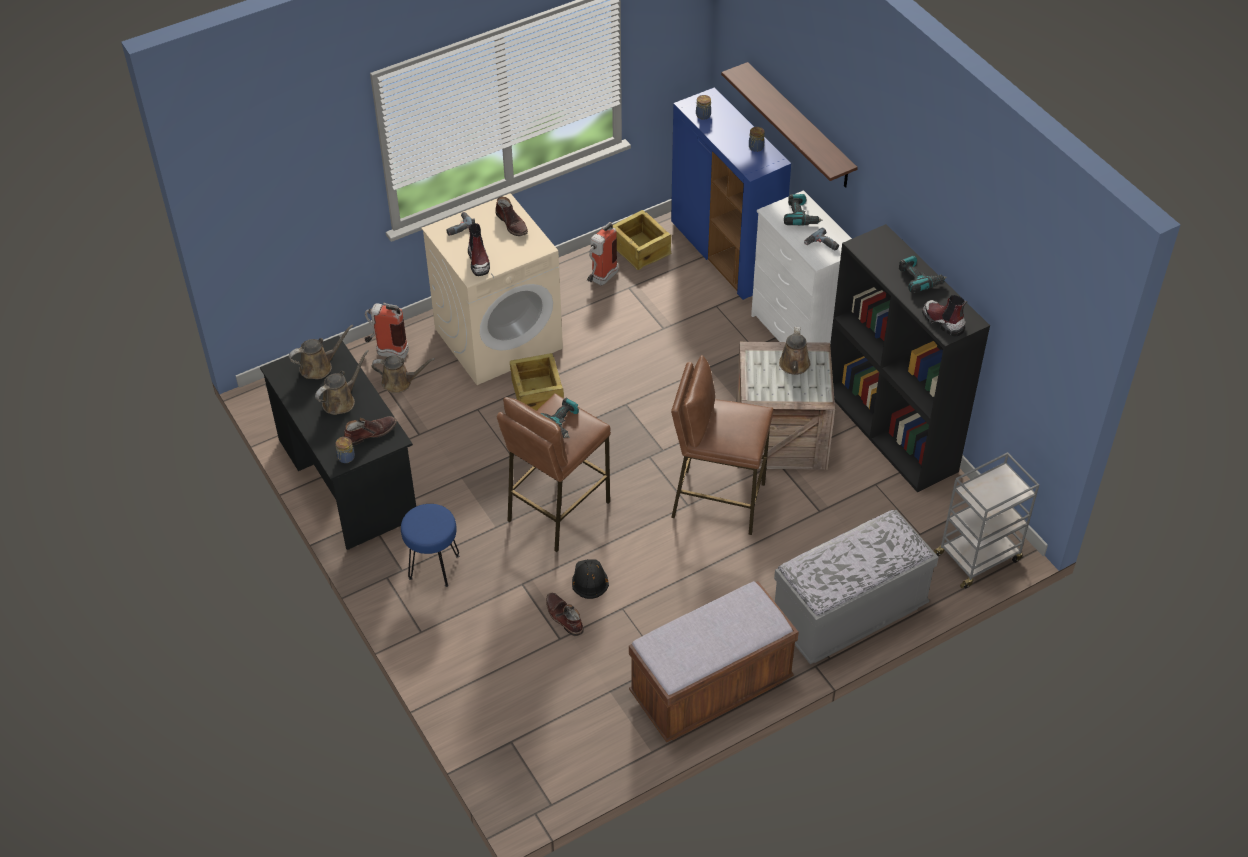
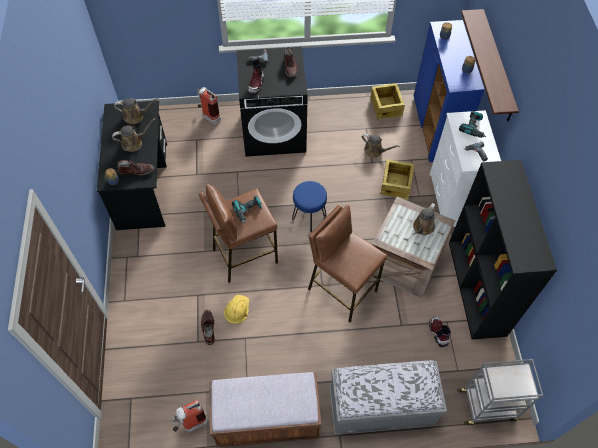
camera: 25 degrees right, 10 degrees up
brown watering can [371,356,435,393] -> brown watering can moved to [362,133,400,158]
blue stool [401,504,459,587] -> blue stool moved to [292,181,327,232]
beige washing machine [422,193,563,385] -> black washing machine [237,47,308,157]
crate [510,353,564,411] -> crate moved to [380,159,414,200]
black hard hat [572,559,609,599] -> yellow hard hat [224,295,249,324]
fire extinguisher [587,222,618,286] -> fire extinguisher moved to [171,400,208,432]
power drill [899,256,947,293] -> none
boot [922,295,968,337] -> boot moved to [429,316,451,347]

